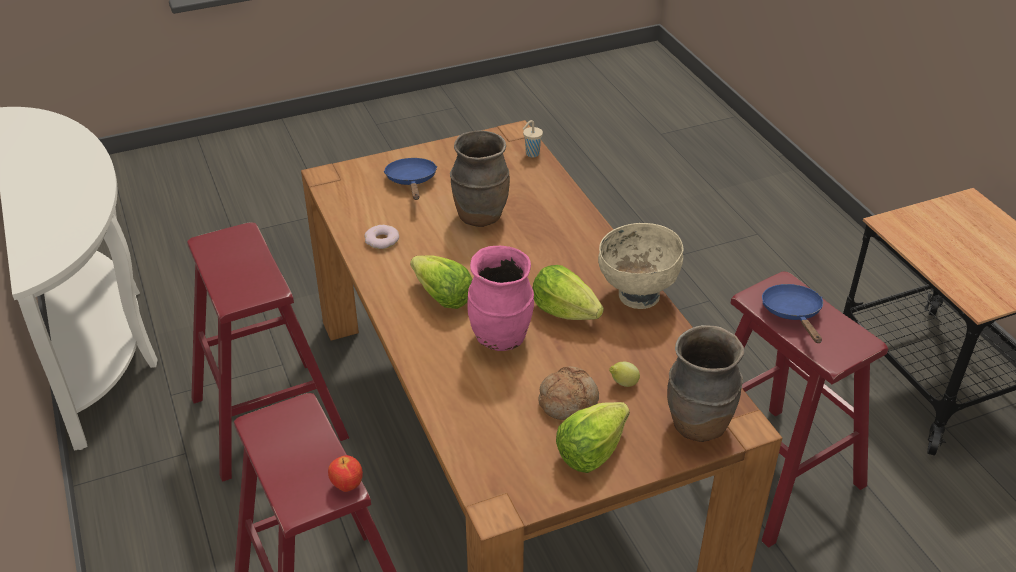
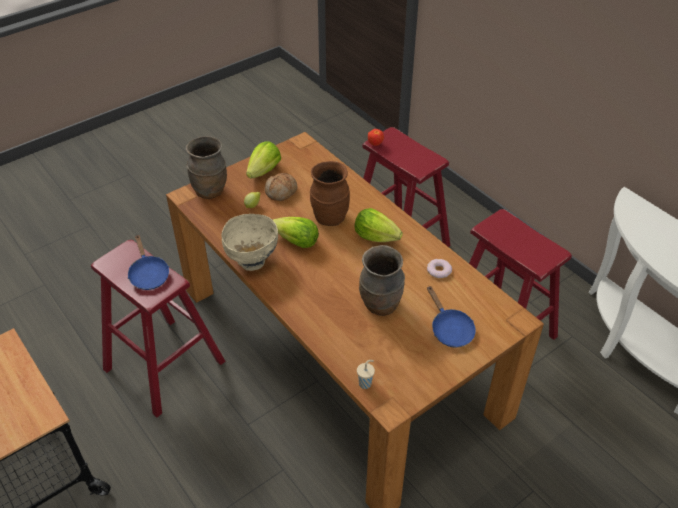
camera: 165 degrees right, 5 degrees up
pink vase [467,246,534,351] -> brown vase [310,161,350,226]

